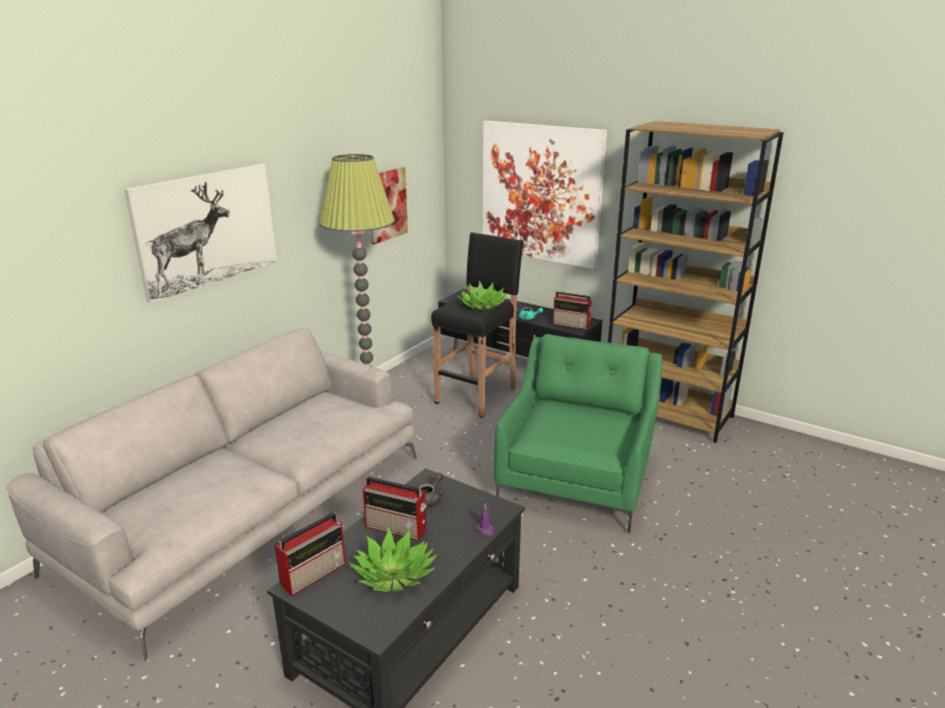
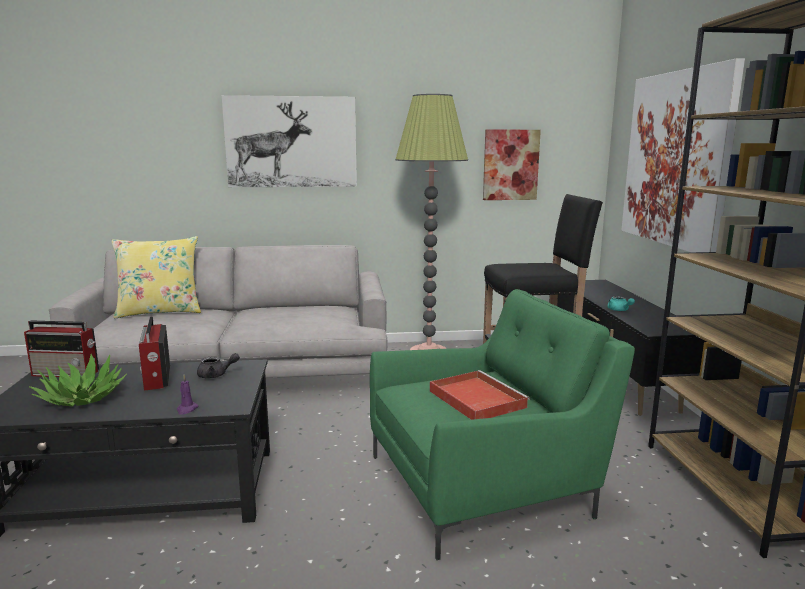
camera: 50 degrees right, 10 degrees down
potted plant [458,281,509,310] -> none
radio [553,292,593,329] -> none
none -> yellow pillow [111,236,201,318]
none -> red tray [430,370,530,420]

